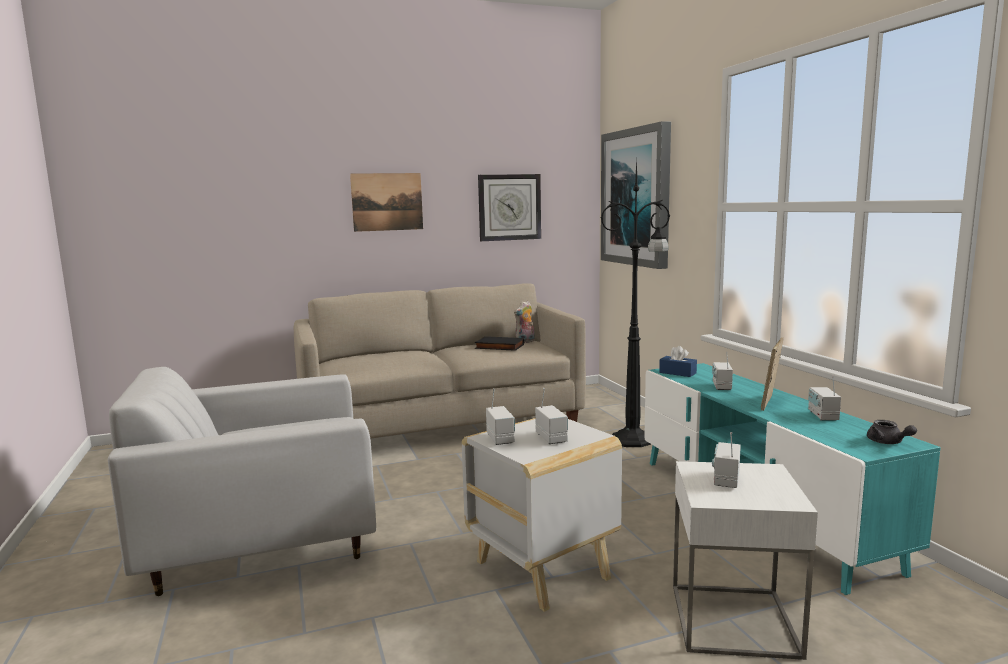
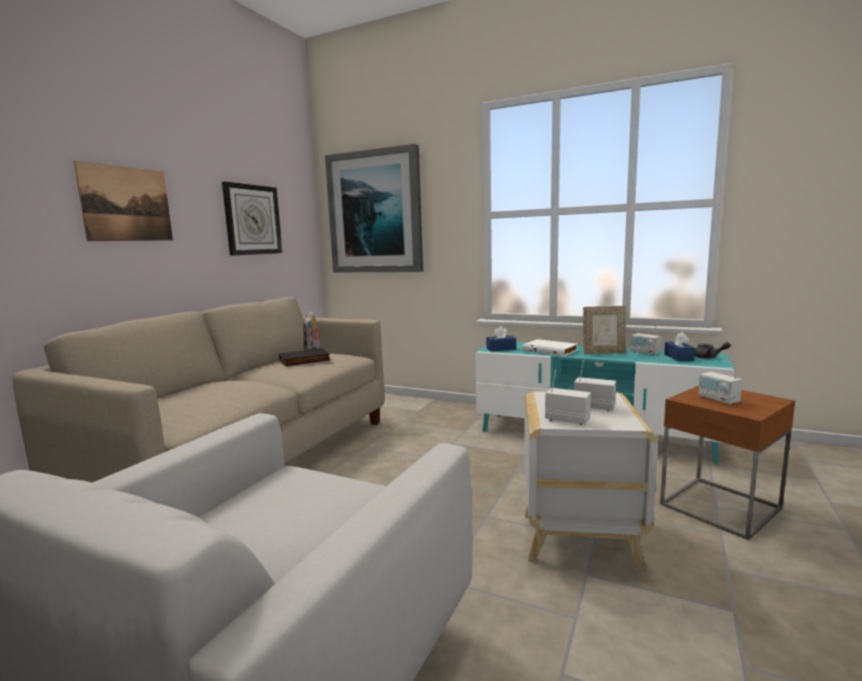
camera: 45 degrees left, 0 degrees up
black floor lamp [601,160,670,447] -> none
white side table [673,461,818,660] -> brown side table [660,386,795,540]
radio [712,352,733,390] -> white book [523,339,578,356]
picture frame [761,337,784,411] -> picture frame turned 75 degrees counterclockwise [583,306,626,354]
none -> blue tissue box [665,332,695,361]

